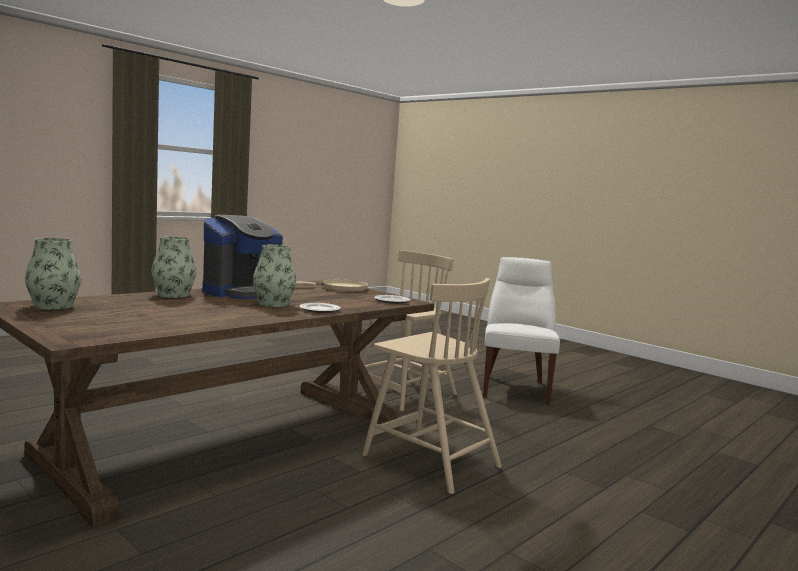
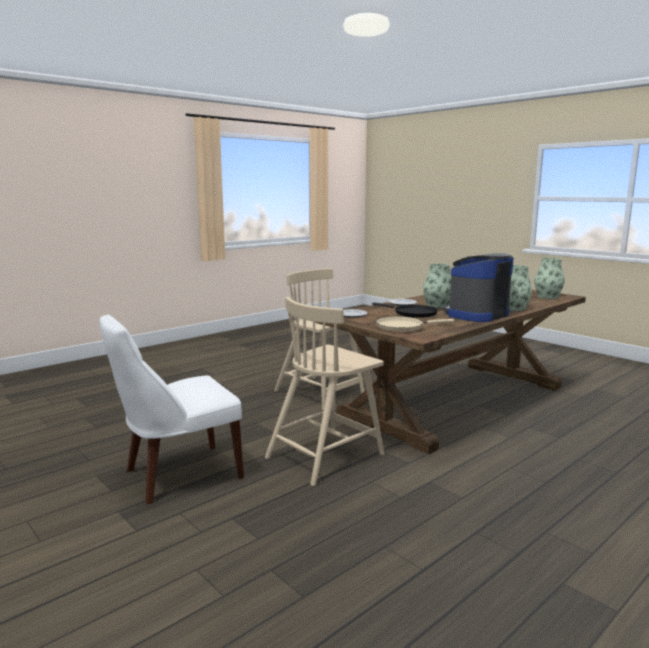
camera: 175 degrees left, 5 degrees up
white chair [483,257,560,405] -> white chair turned 45 degrees clockwise [100,315,244,505]
none -> black frying pan [372,302,438,318]

